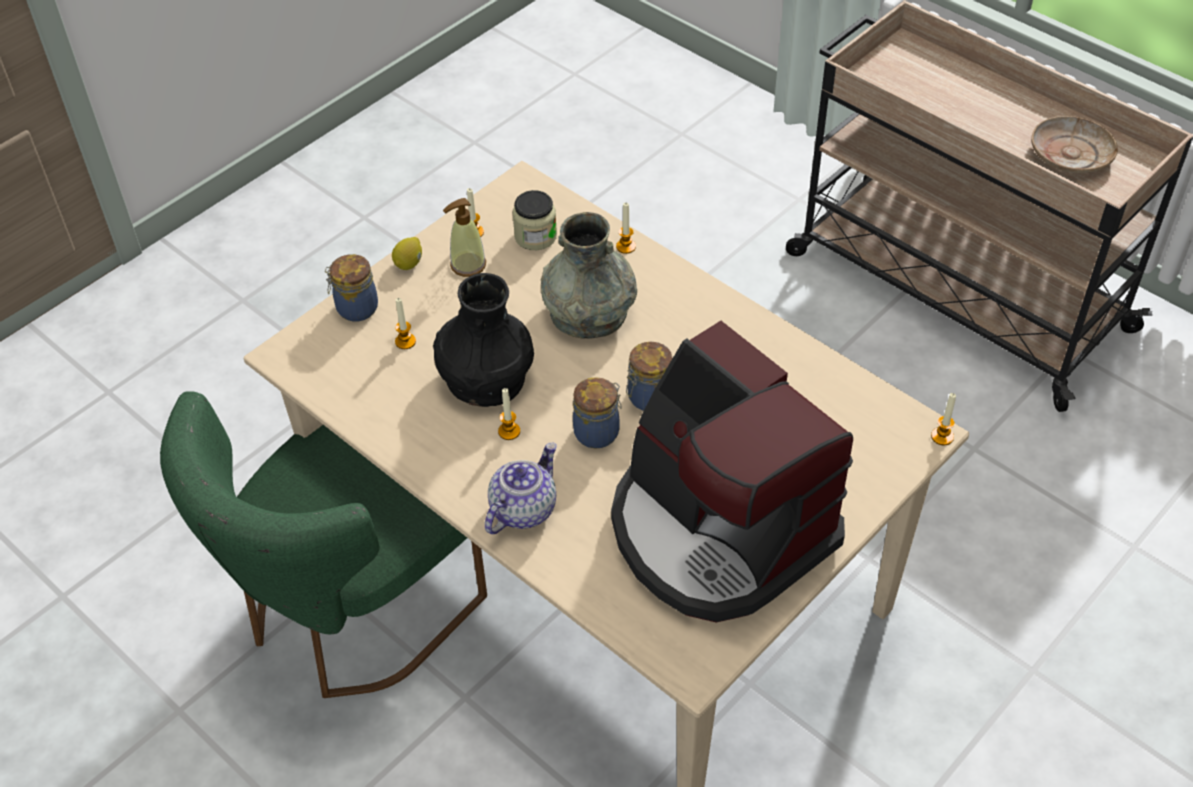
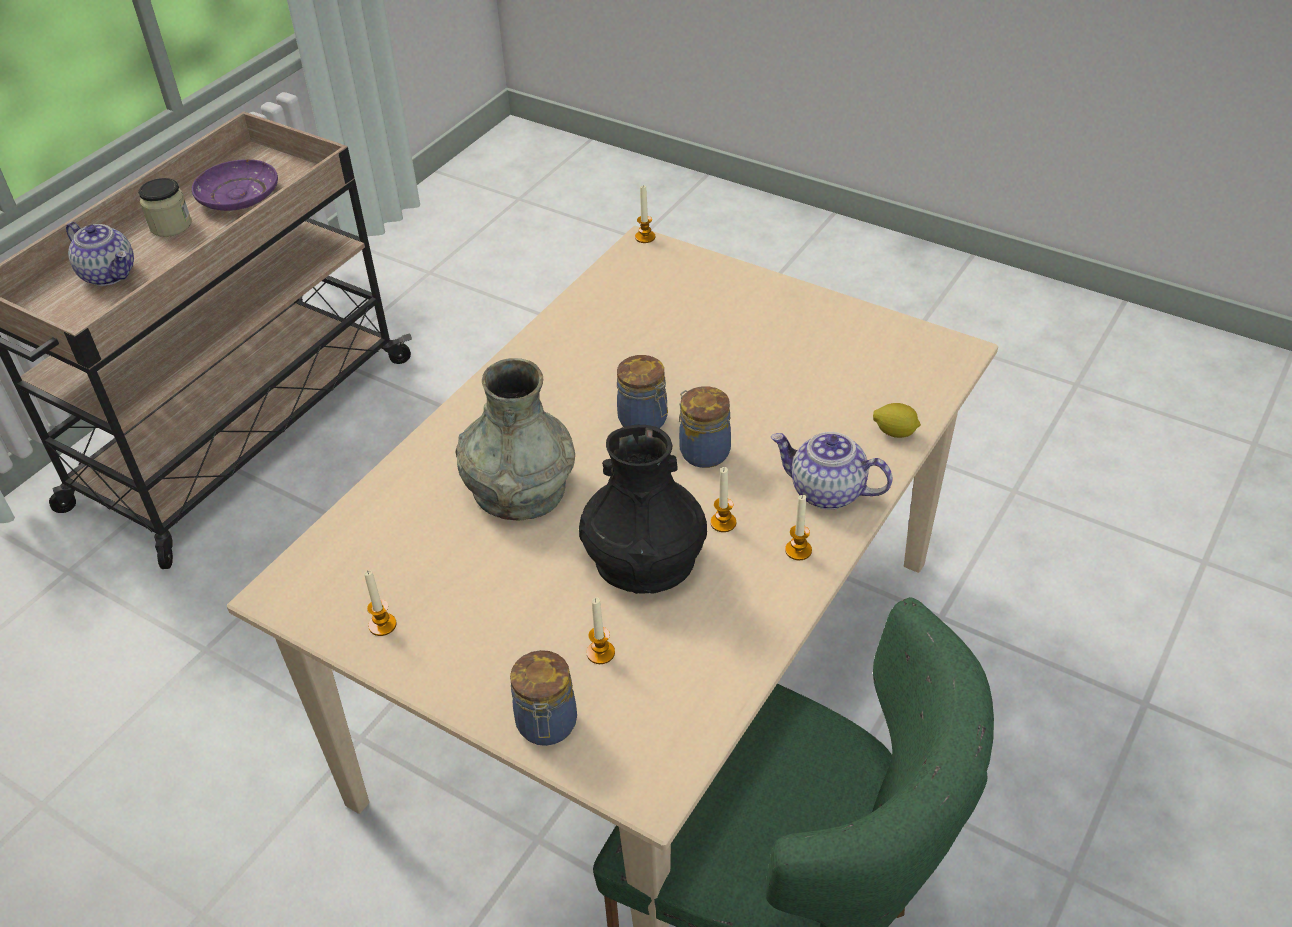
camera: 100 degrees left, 5 degrees down
lemon [392,237,422,270] -> lemon moved to [873,403,921,438]
soap dispenser [443,198,486,277] -> none
jar [512,190,557,250] -> jar moved to [138,178,192,237]
coffee machine [611,321,853,623] -> none
candle [616,203,636,254] -> candle moved to [785,495,812,560]
beige plate [1031,116,1118,174] -> purple plate [192,159,278,211]
none -> teapot [66,222,134,286]

